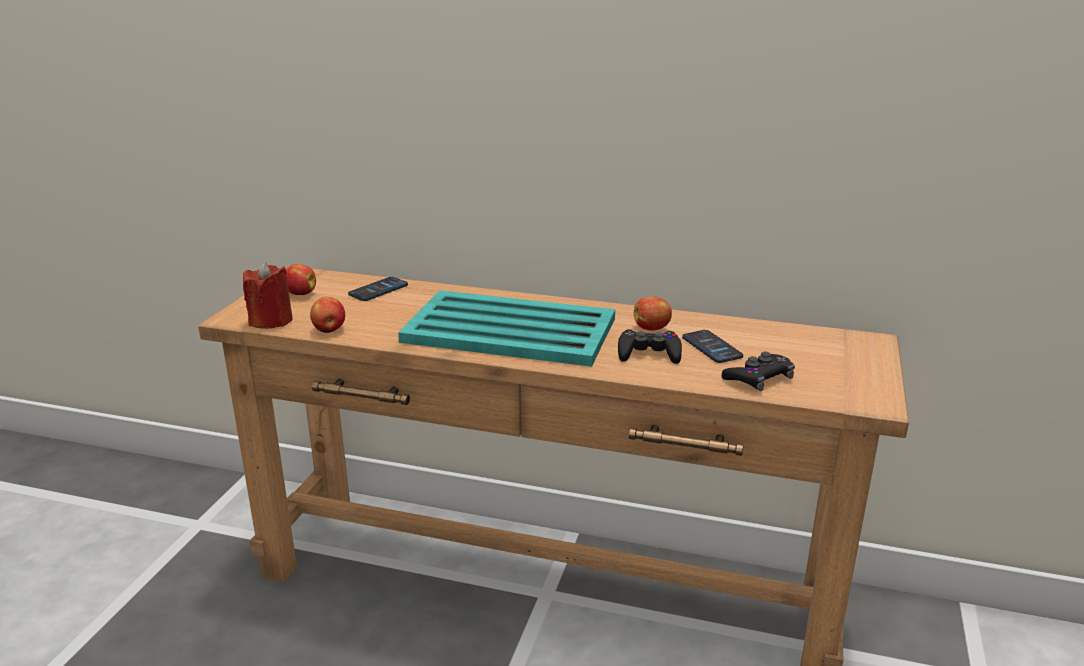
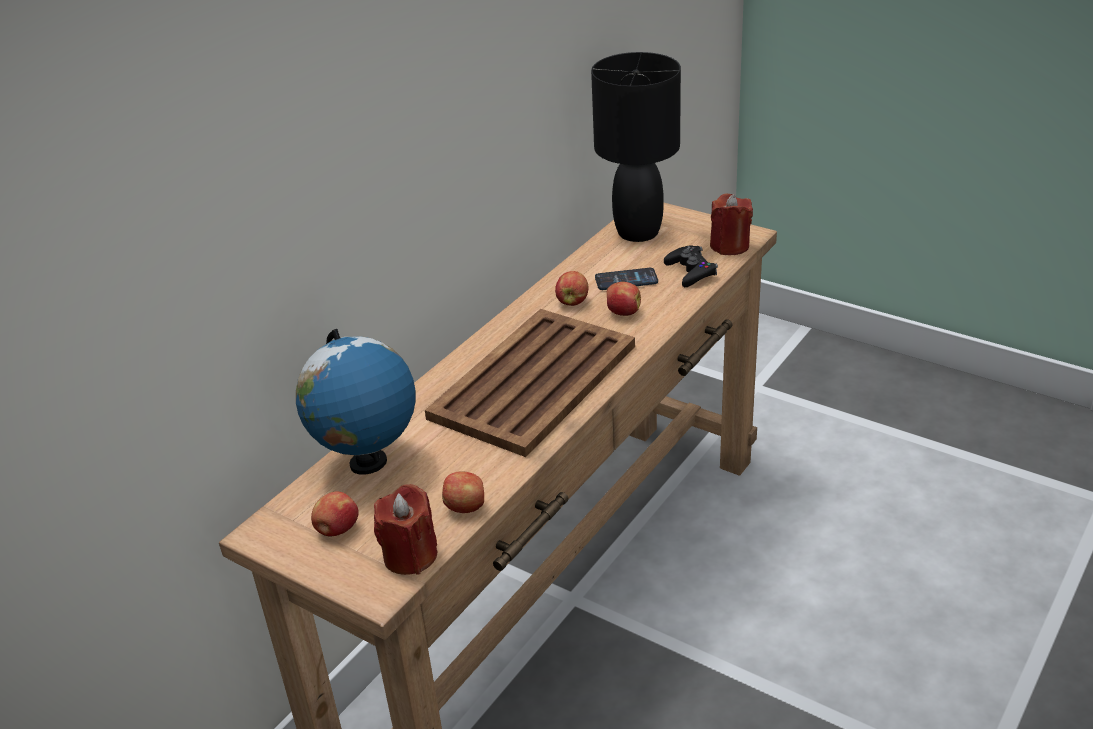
camera: 70 degrees left, 10 degrees up
phone [348,277,408,301] -> globe [296,329,416,475]
turquoise tray [398,290,615,367] -> brown tray [425,309,635,457]
black game controller [618,329,682,364] -> apple [607,282,641,316]
none -> black table lamp [591,52,681,242]
none -> red candle [710,194,753,255]

